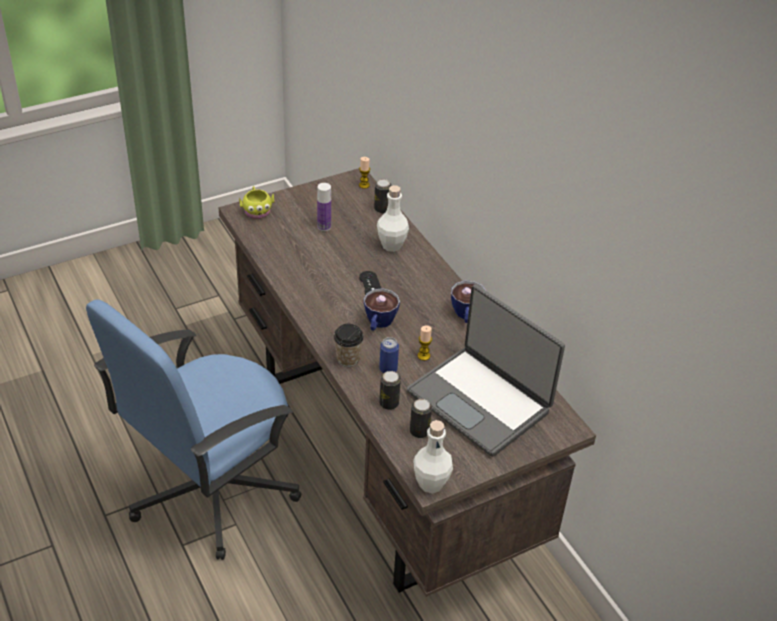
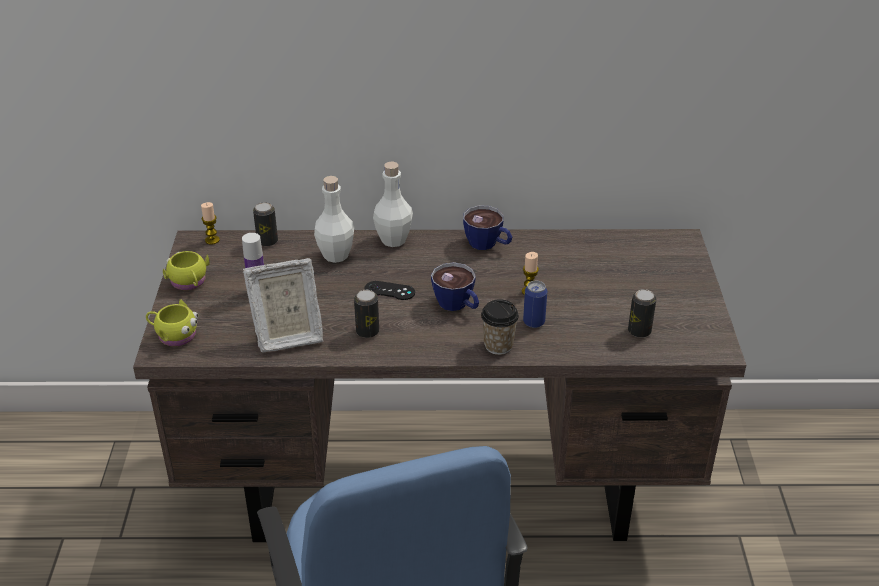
camera: 60 degrees left, 5 degrees down
can [379,371,401,410] -> can moved to [354,290,379,338]
laptop [407,285,565,457] -> none
white bottle [413,420,453,494] -> white bottle moved to [373,161,413,247]
none -> yellow mug [163,251,210,290]
none -> picture frame [243,258,323,353]

